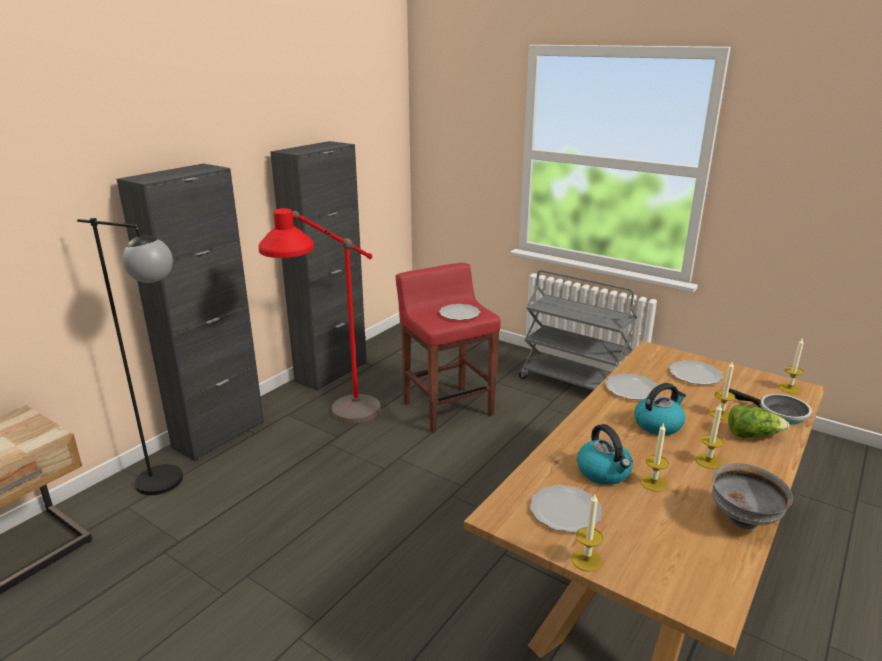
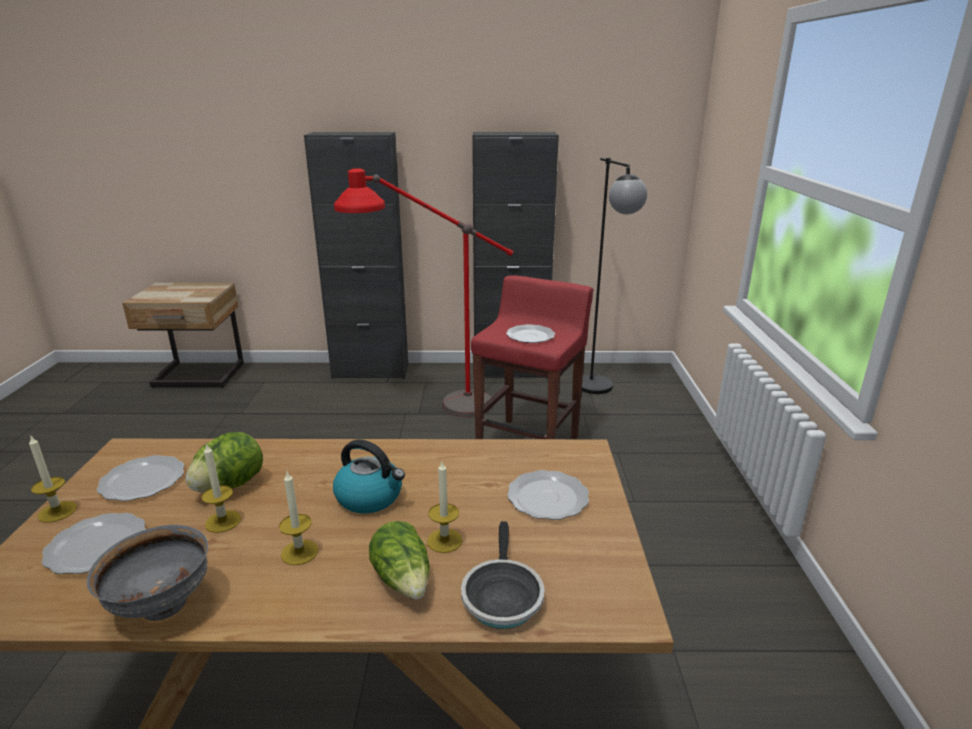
camera: 55 degrees right, 0 degrees up
black floor lamp [77,218,183,495] -> black floor lamp moved to [582,158,647,394]
grey cart [519,270,637,390] -> none
kettle [577,424,633,485] -> lettuce [185,432,263,492]
plate [605,374,658,400] -> plate moved to [41,513,146,574]
candle [778,339,804,394] -> none

